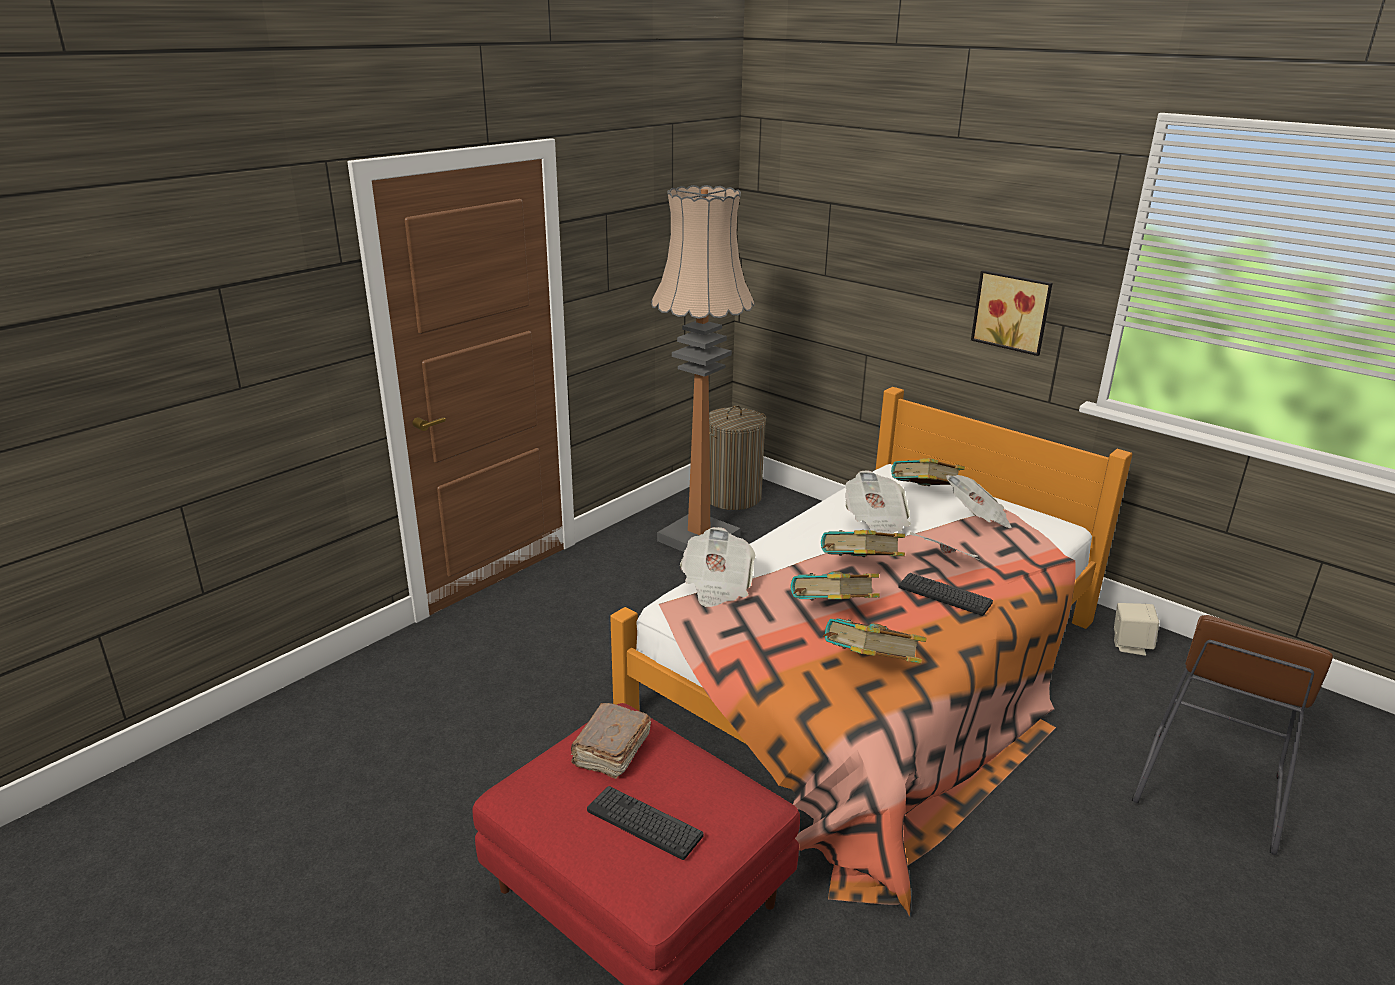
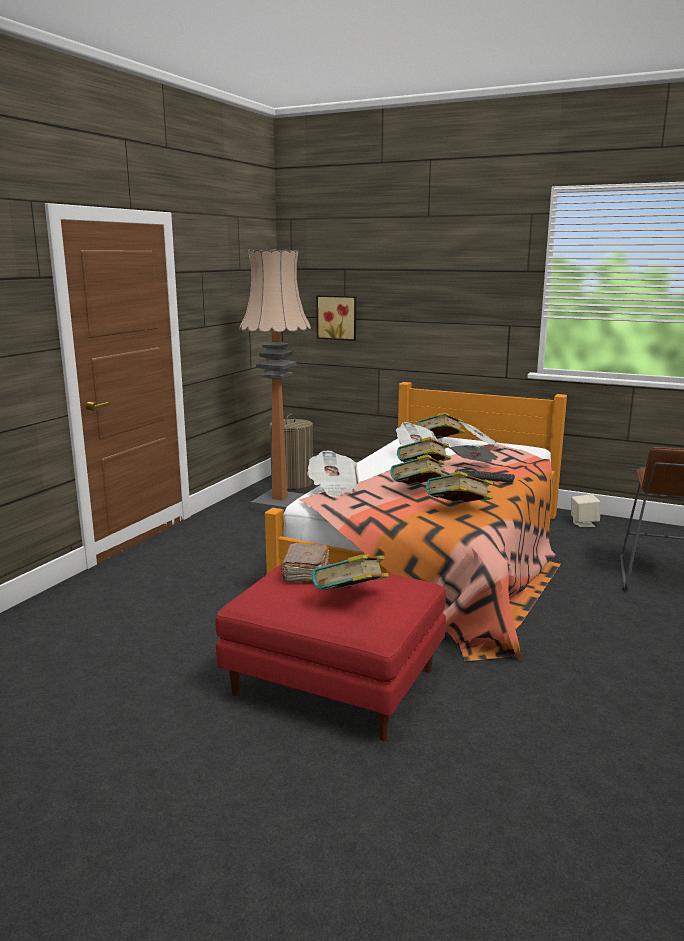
camera: 15 degrees left, 10 degrees down
keyboard [587,786,703,860] -> book [312,555,389,590]
picture [971,270,1053,356] -> picture moved to [316,295,356,341]

